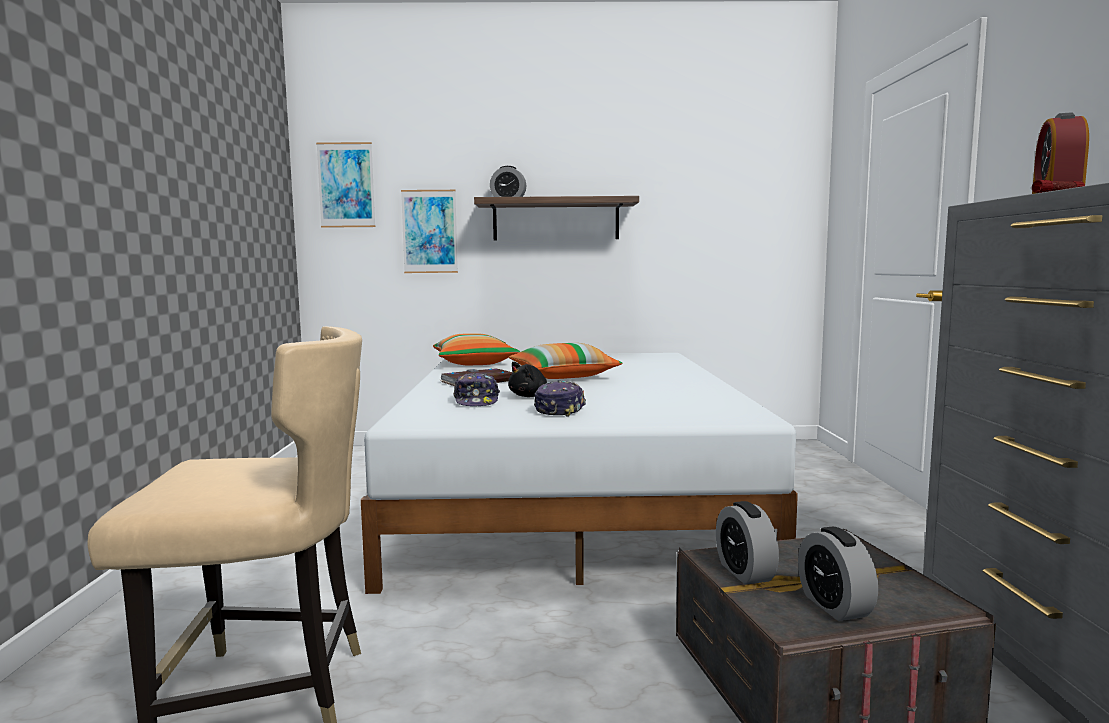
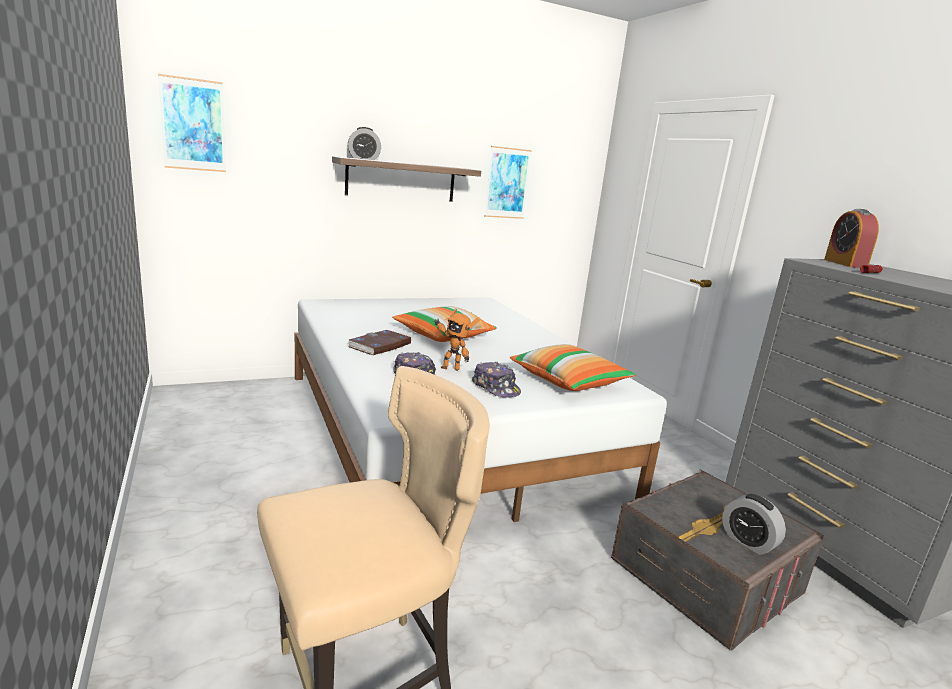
camera: 25 degrees left, 10 degrees up
picture [401,190,458,273] -> picture moved to [484,146,532,219]
pillow [433,333,520,365] -> pillow moved to [510,344,635,391]
black plush toy [508,362,547,397] -> toy robot [434,309,480,371]
cap [534,380,586,417] -> cap turned 150 degrees clockwise [472,362,521,398]
alarm clock [716,501,779,585] -> none

